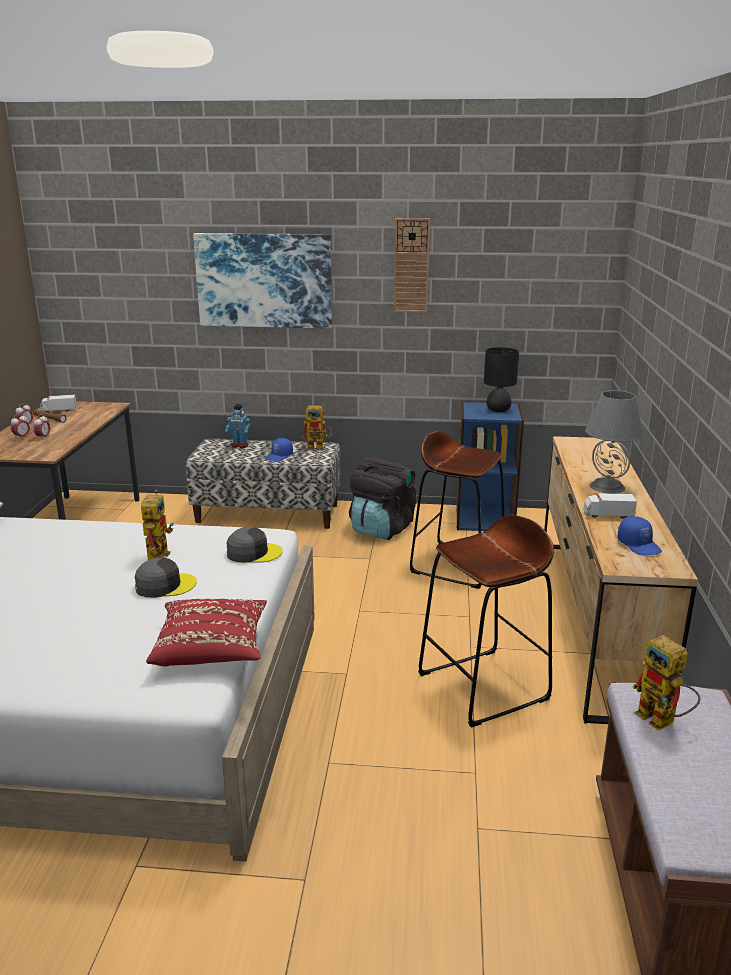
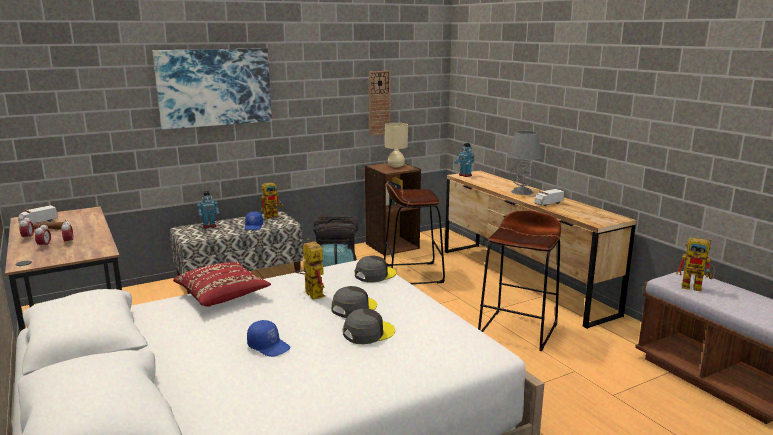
camera: 35 degrees left, 5 degrees down
red pillow [146,599,267,667] -> red pillow moved to [173,262,271,306]
wall clock [394,218,430,313] -> wall clock moved to [369,71,391,136]
blue bookcase [456,402,524,531] -> brown bookcase [365,163,421,255]
black table lamp [484,347,519,412] -> beige table lamp [385,123,408,168]
blue cap [617,516,662,555] -> blue cap moved to [247,320,290,357]
none -> grey cap [343,309,395,344]
none -> toy robot [455,143,475,177]

